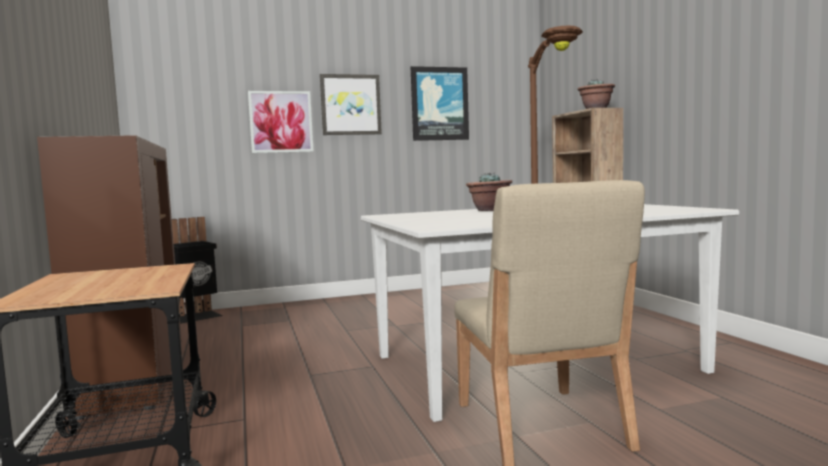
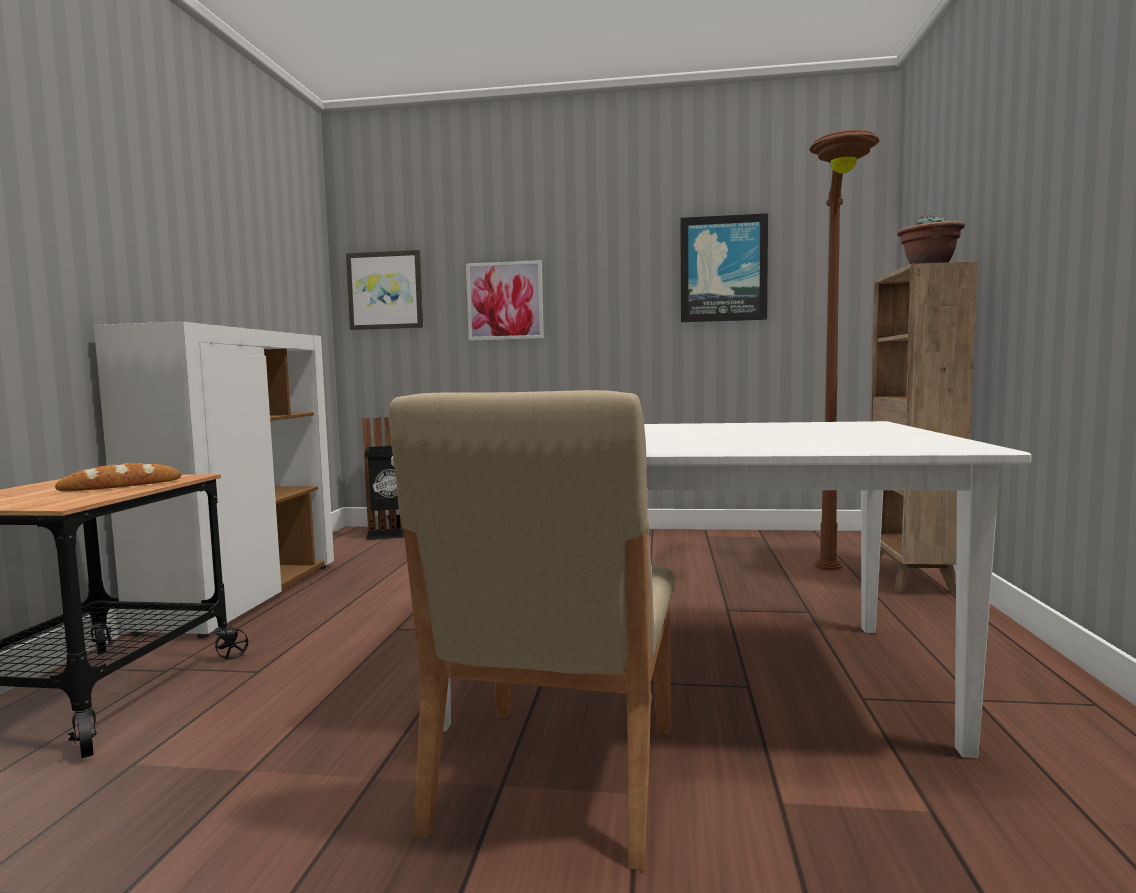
camera: 25 degrees right, 0 degrees up
brown cabinet [37,135,182,420] -> white cabinet [94,322,334,638]
picture [320,74,382,135] -> picture moved to [346,250,423,330]
potted plant [466,173,512,211] -> none
none -> bread [55,463,181,491]

